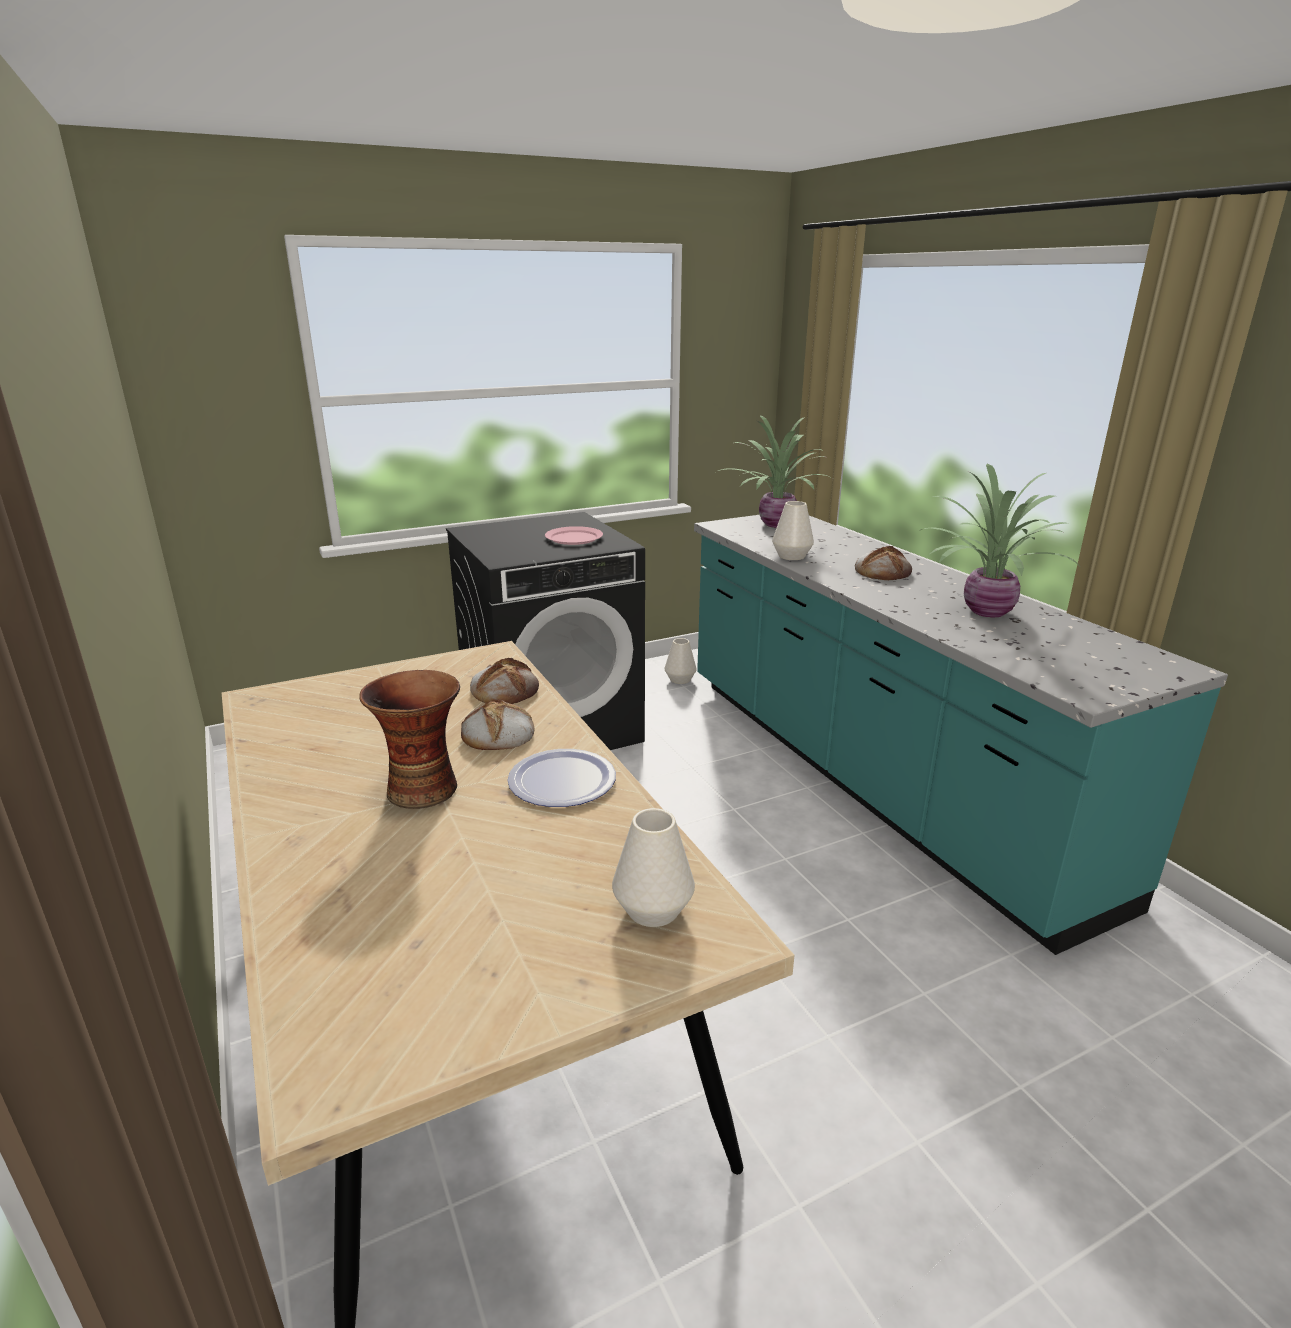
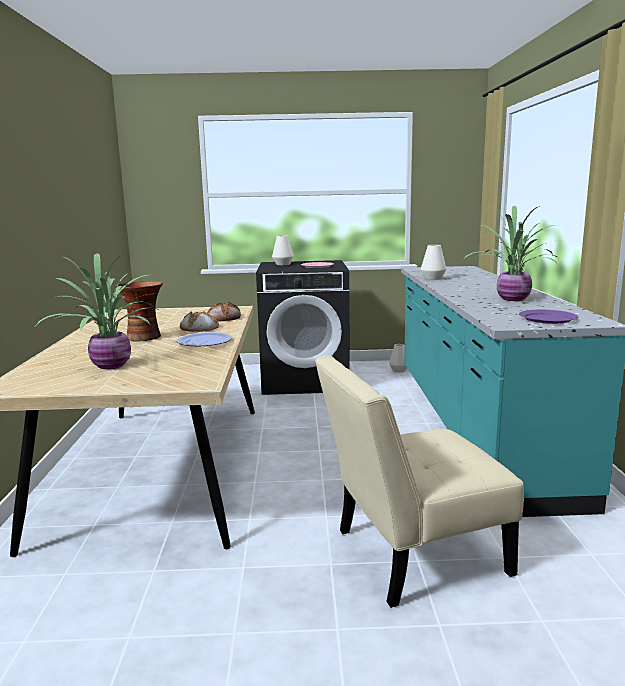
camera: 25 degrees right, 10 degrees down
white vase [612,808,695,927] -> white vase moved to [272,235,294,265]
potted plant [716,415,832,528] -> potted plant moved to [36,253,158,369]
bread [855,546,912,580] -> none
none -> beige chair [315,355,524,608]
none -> purple plate [519,310,578,324]

